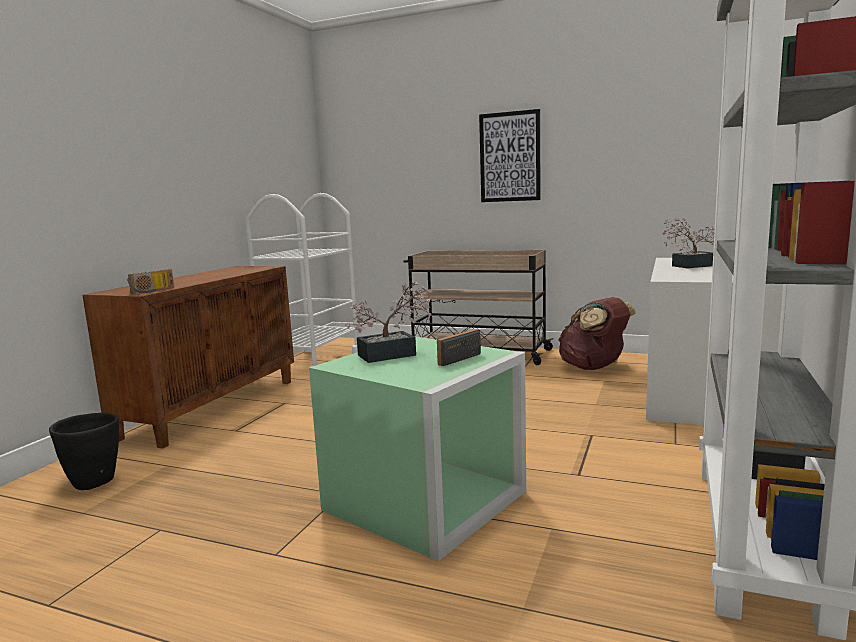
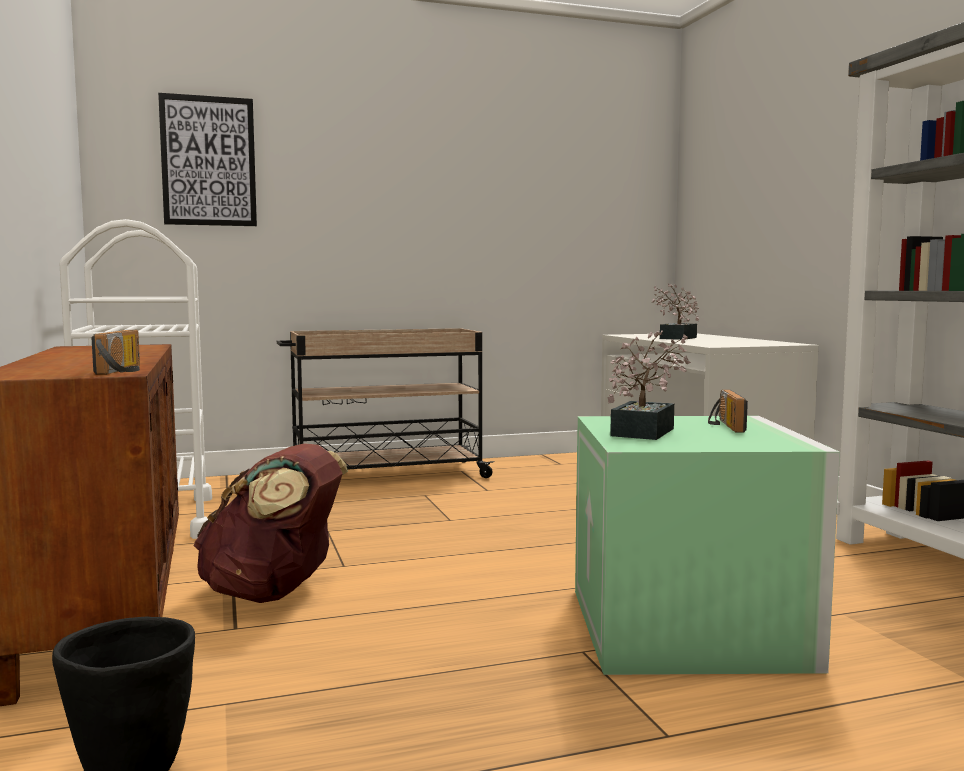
camera: 40 degrees left, 5 degrees down
picture [479,109,541,202] -> picture moved to [158,93,257,226]
brown backpack [558,297,636,370] -> brown backpack moved to [194,443,348,603]

